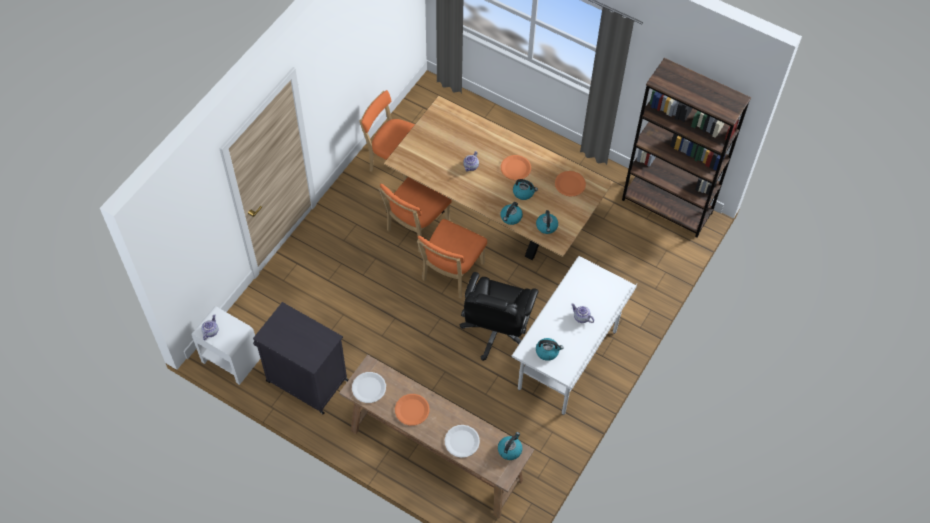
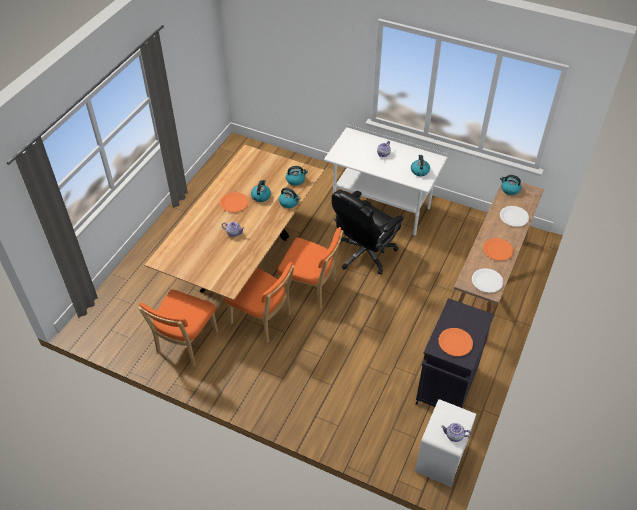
camera: 95 degrees left, 10 degrees down
black office chair [460,272,538,361] -> black office chair turned 120 degrees clockwise [332,190,403,275]
orange plate [555,171,586,197] -> orange plate moved to [438,328,473,356]
brown bookcase [622,58,751,237] -> none

